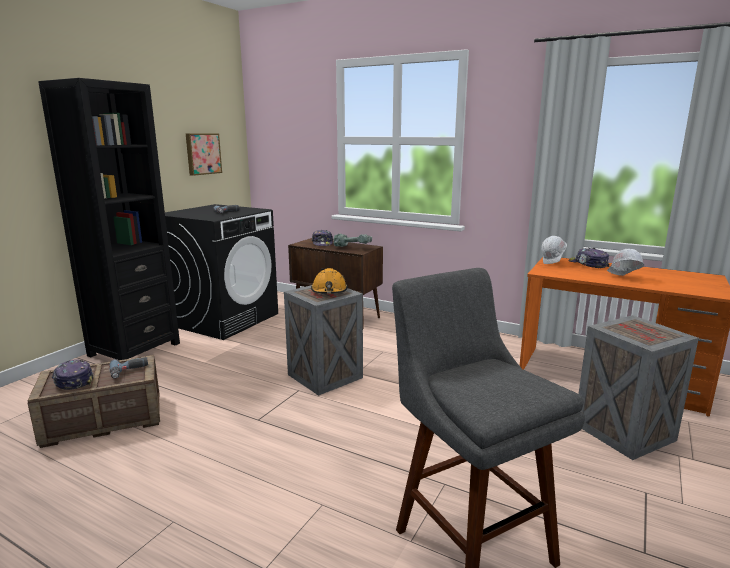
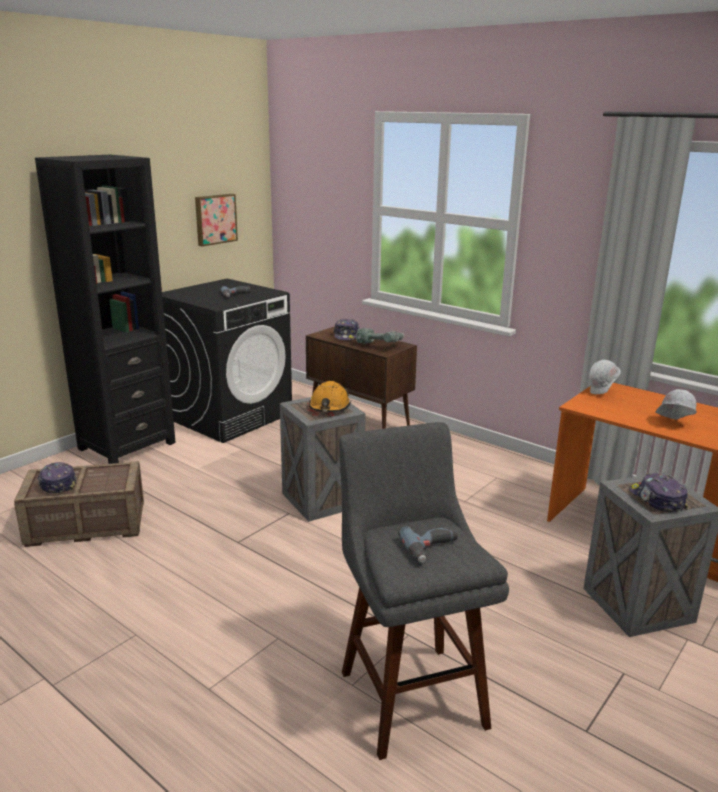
camera: 10 degrees right, 5 degrees up
power drill [109,357,148,379] -> power drill moved to [398,526,458,563]
cap [569,248,610,268] -> cap moved to [629,473,688,512]

